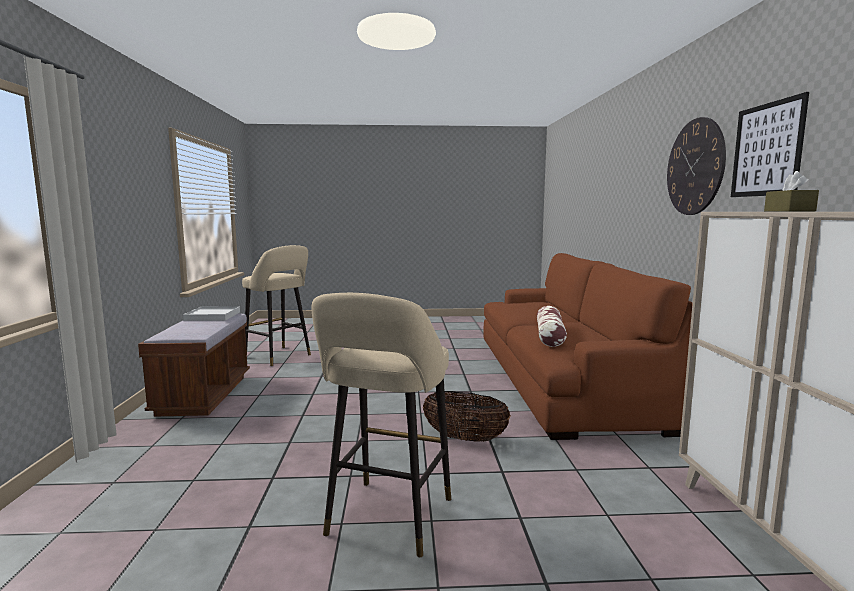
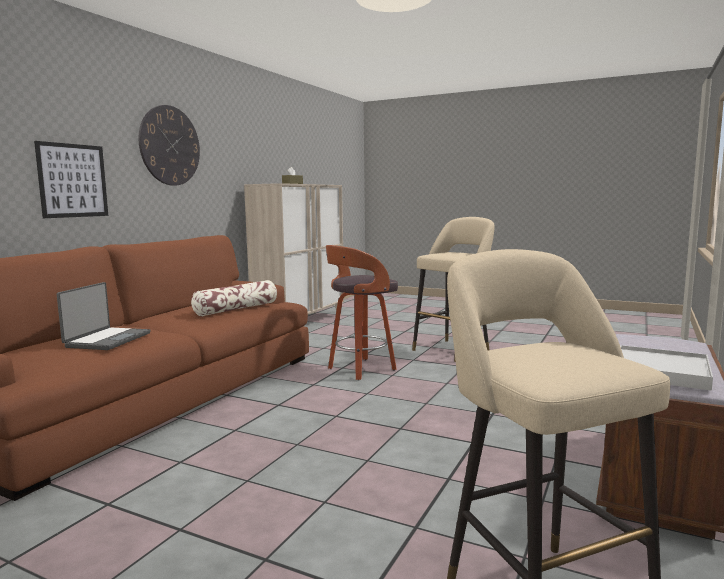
camera: 150 degrees left, 0 degrees up
basket [423,391,511,442] -> stool [326,245,398,380]
picture [731,92,809,197] -> picture moved to [34,141,108,218]
none -> laptop [57,282,150,350]

